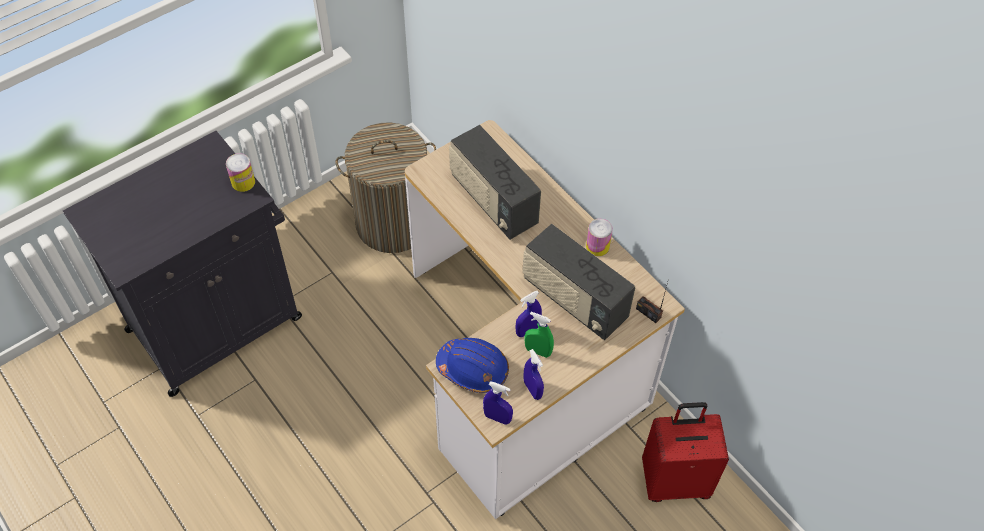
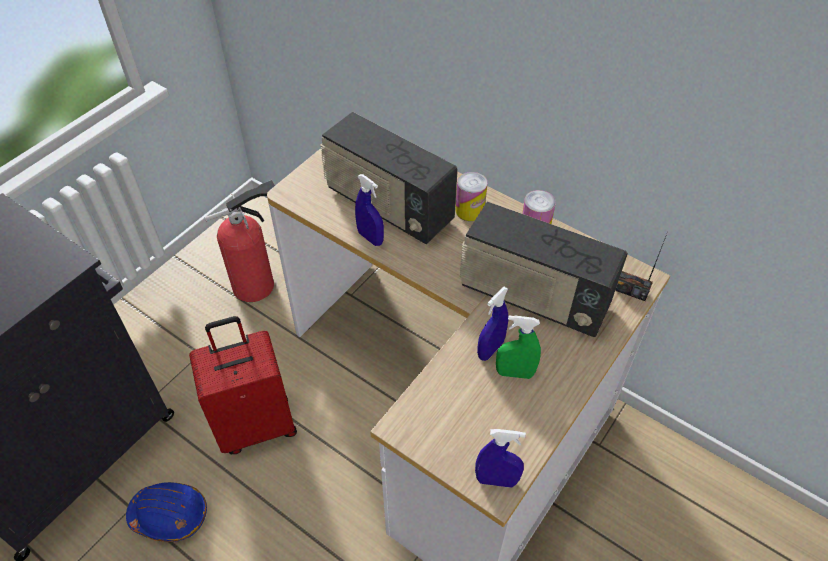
camera: 15 degrees left, 5 degrees down
can [226,153,255,192] -> can moved to [455,172,488,221]
laundry basket [336,122,436,253] -> fire extinguisher [205,180,275,302]
blue hard hat [436,338,509,393] -> blue hard hat moved to [126,482,207,542]
blue spray bottle [524,349,544,400] -> blue spray bottle moved to [355,174,384,246]
red suitcase [642,402,729,502] -> red suitcase moved to [189,316,297,454]

